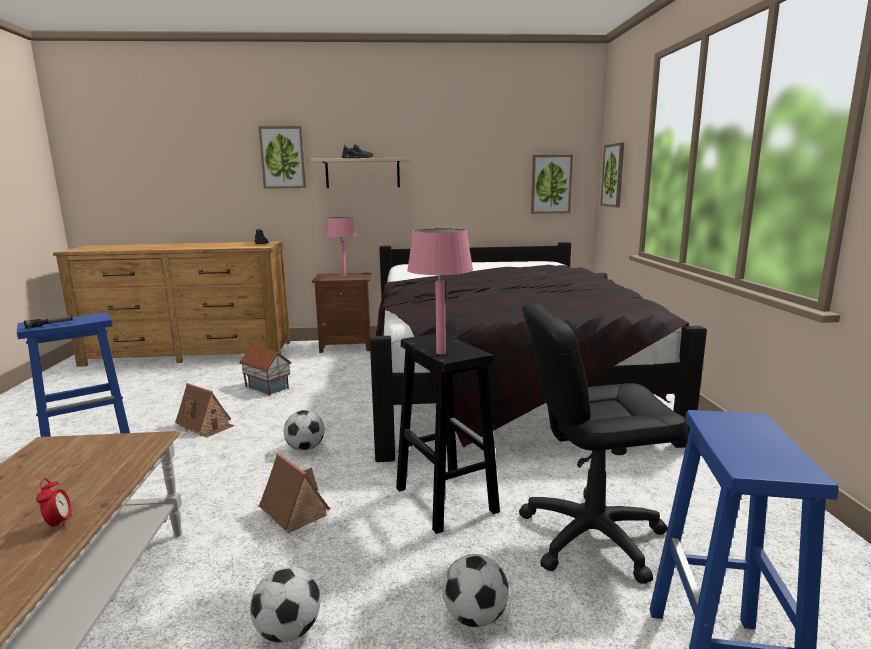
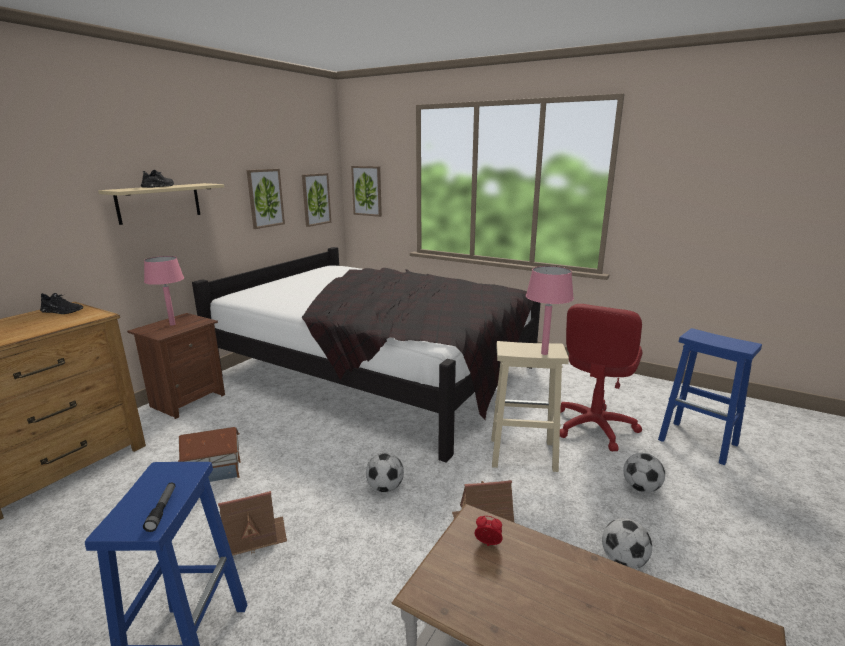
camera: 55 degrees left, 5 degrees up
alarm clock [36,478,72,529] -> alarm clock moved to [475,516,503,546]
picture [258,126,306,189] -> picture moved to [246,169,285,229]
black stool [396,333,500,534] -> beige stool [491,341,569,472]
black office chair [519,303,688,584] -> red office chair [560,304,642,451]

